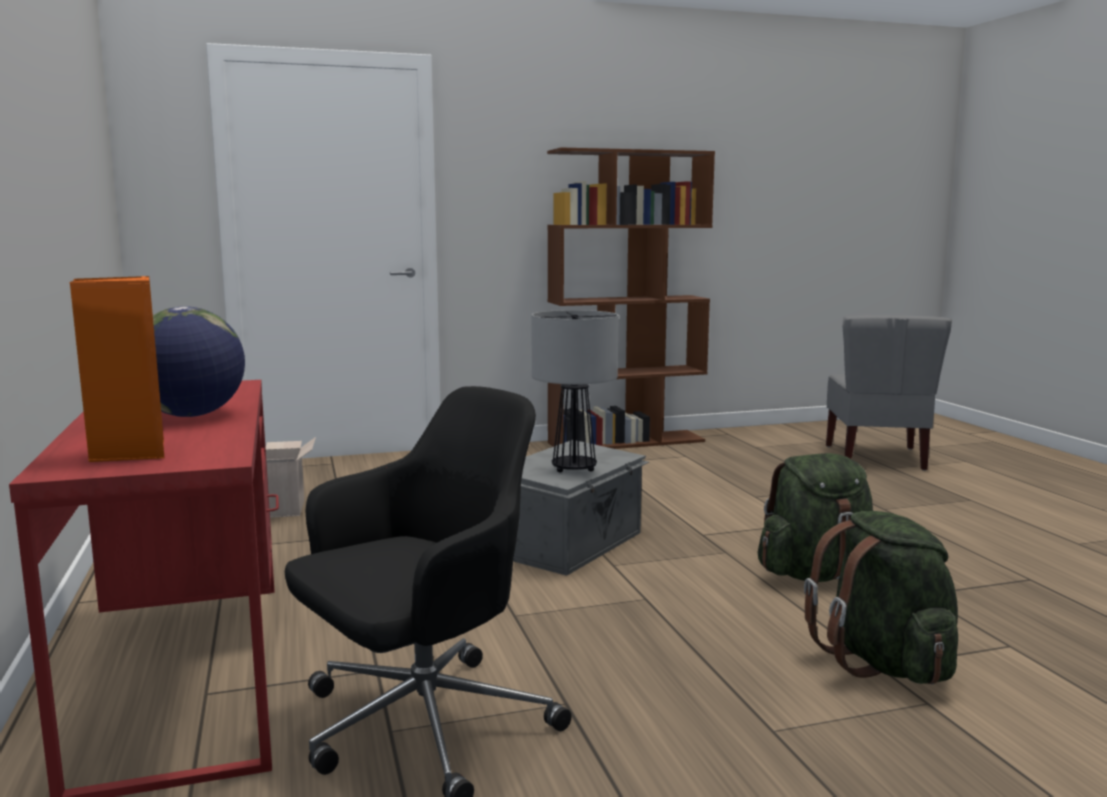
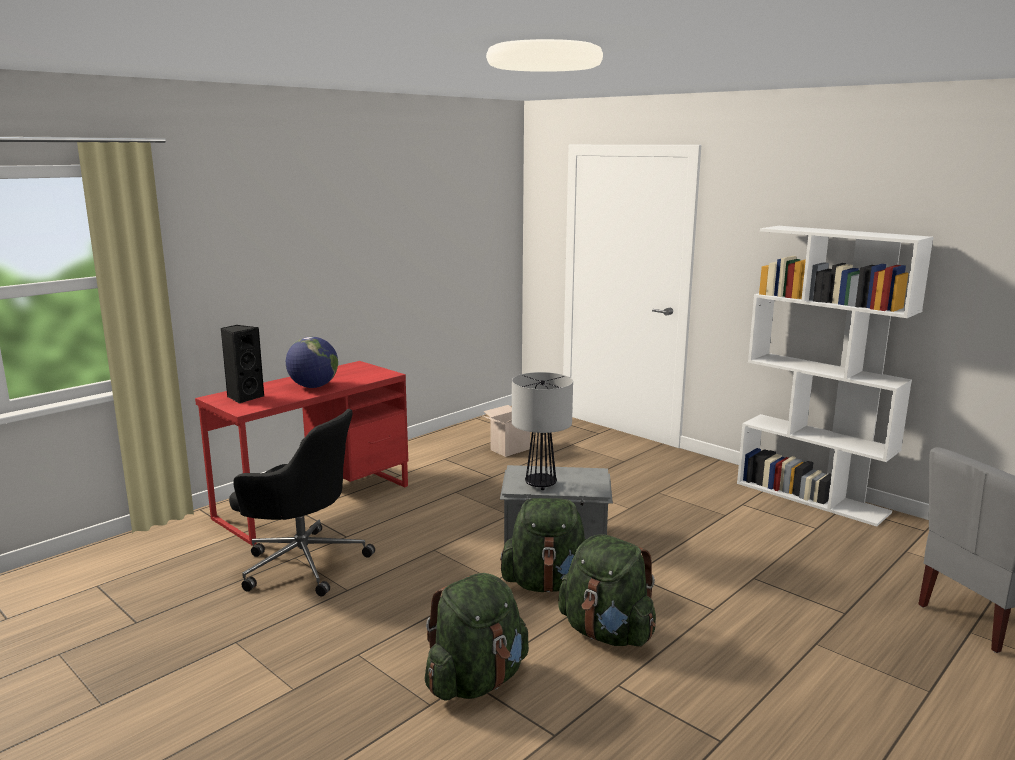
camera: 60 degrees right, 5 degrees up
orange speaker [70,276,164,462] -> black speaker [220,325,265,403]
brown bookcase [547,148,715,449] -> white bookcase [737,226,933,527]
none -> green backpack [500,498,586,592]

